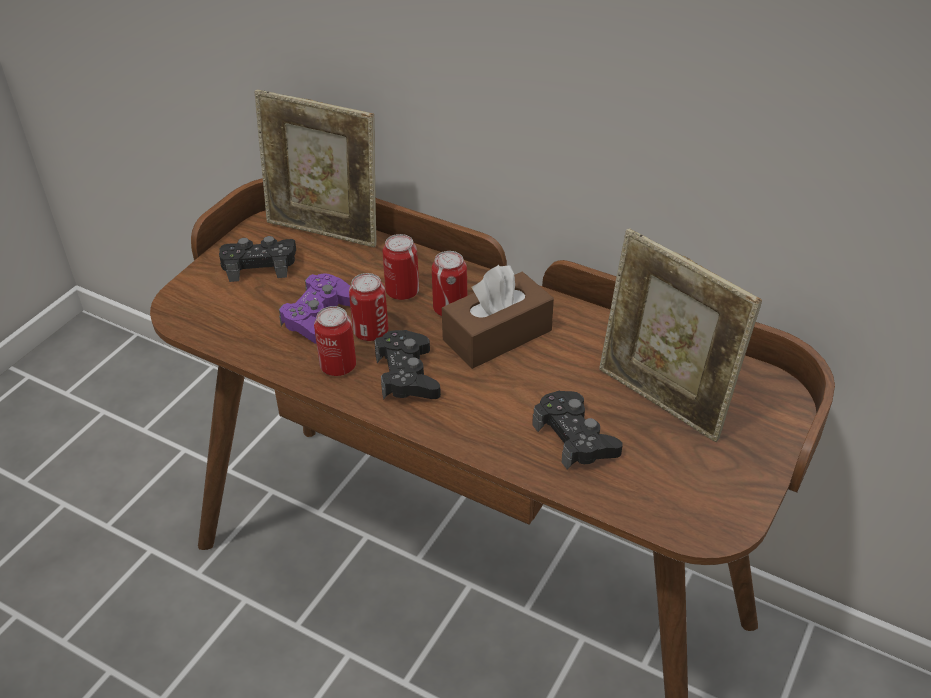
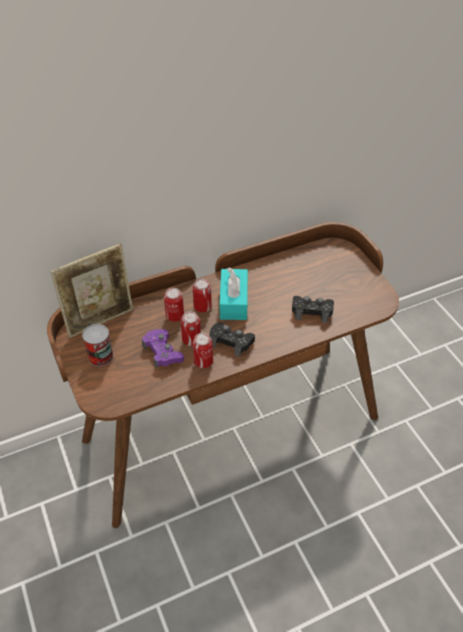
camera: 55 degrees left, 5 degrees up
black game controller [219,236,296,282] -> can [82,324,114,366]
brown tissue box [442,265,554,369] -> turquoise tissue box [220,268,248,320]
picture frame [599,228,762,442] -> none

